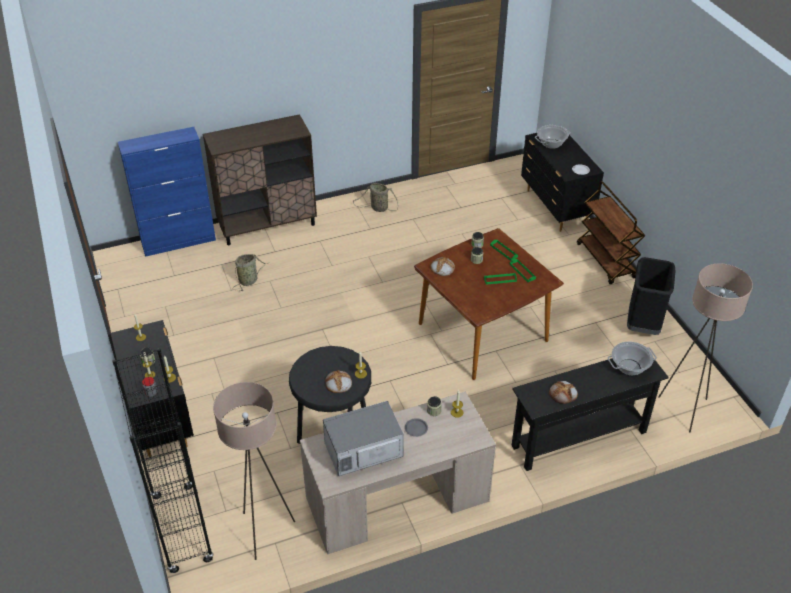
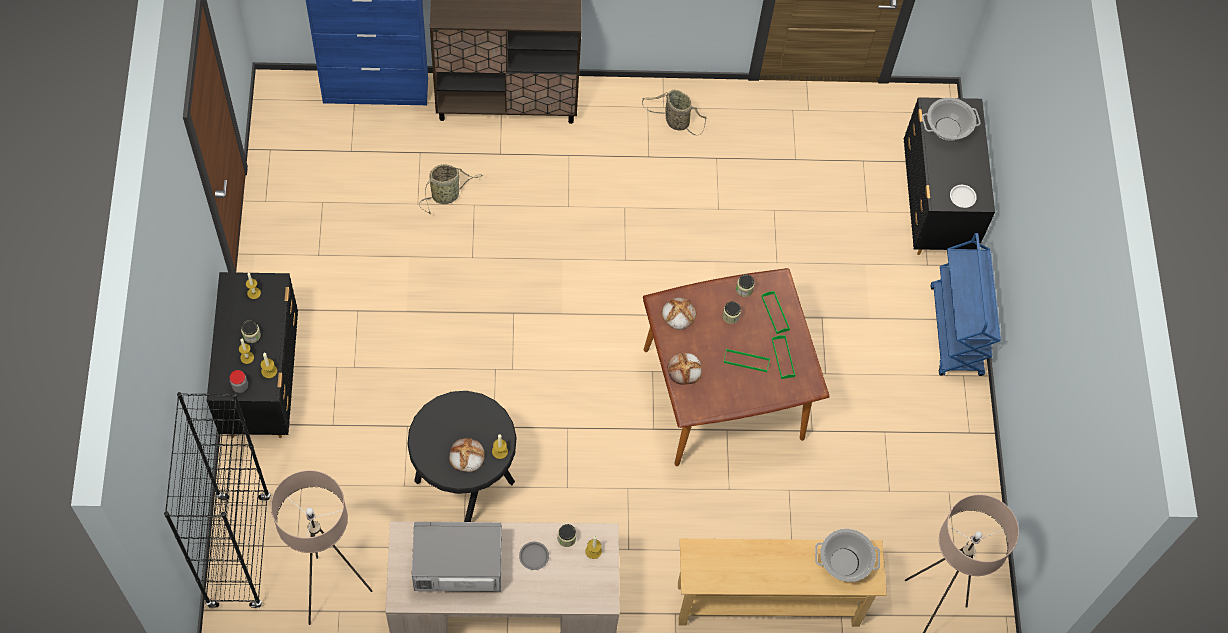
camera: 15 degrees right, 20 degrees up
black console table [511,358,669,471] -> beige console table [678,539,887,627]
bread [549,381,578,404] -> bread moved to [667,353,702,384]
brown cart [577,181,645,284] -> blue cart [930,233,1001,376]
black trash can [627,257,675,335] -> none

